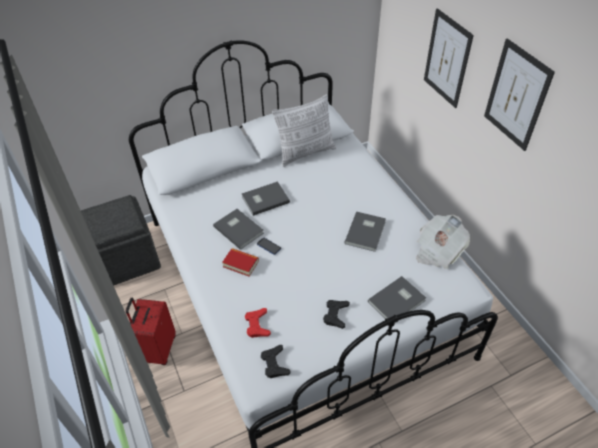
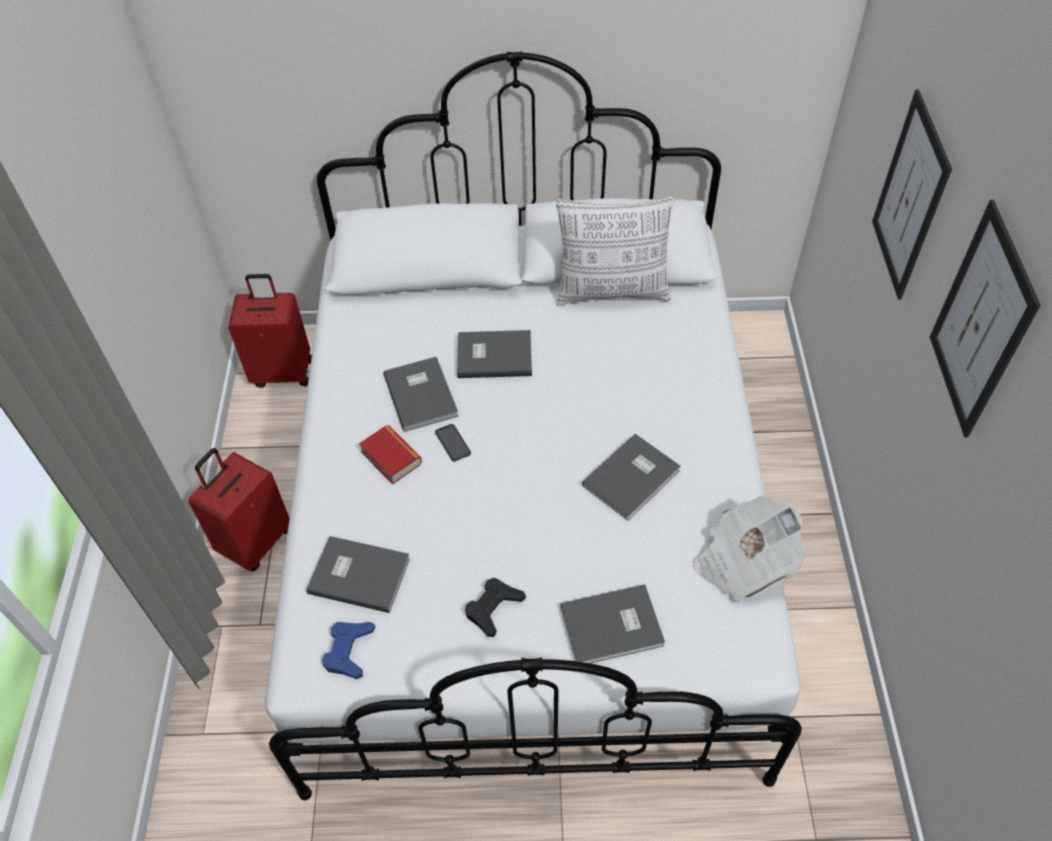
camera: 25 degrees right, 5 degrees up
grey ottoman [81,195,161,286] -> red suitcase [228,274,312,388]
red game controller [245,308,271,338] -> grey book [306,536,410,613]
black game controller [261,345,291,378] -> blue game controller [322,622,376,679]

